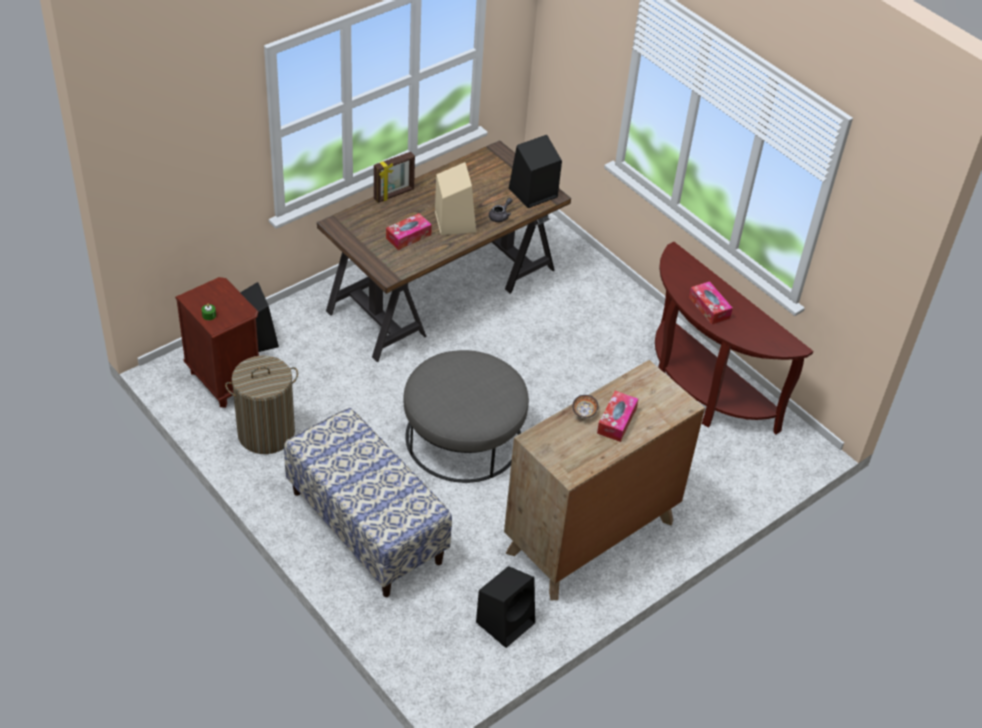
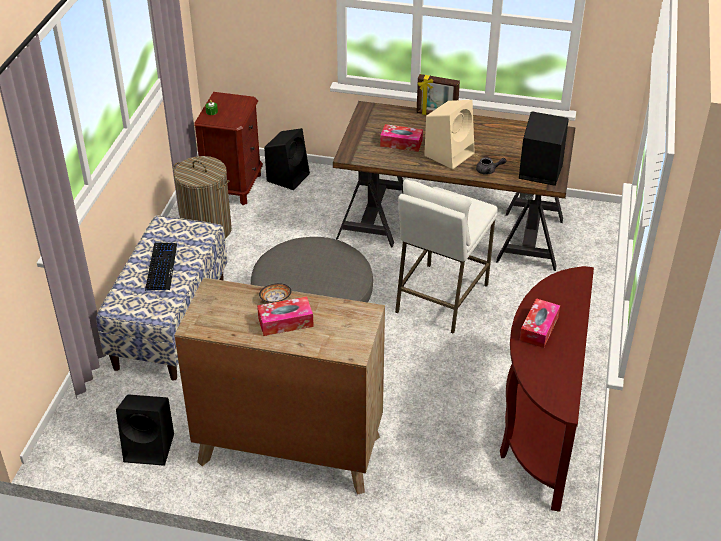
camera: 55 degrees right, 5 degrees down
none -> keyboard [145,243,177,291]
none -> white stool [395,179,498,334]

